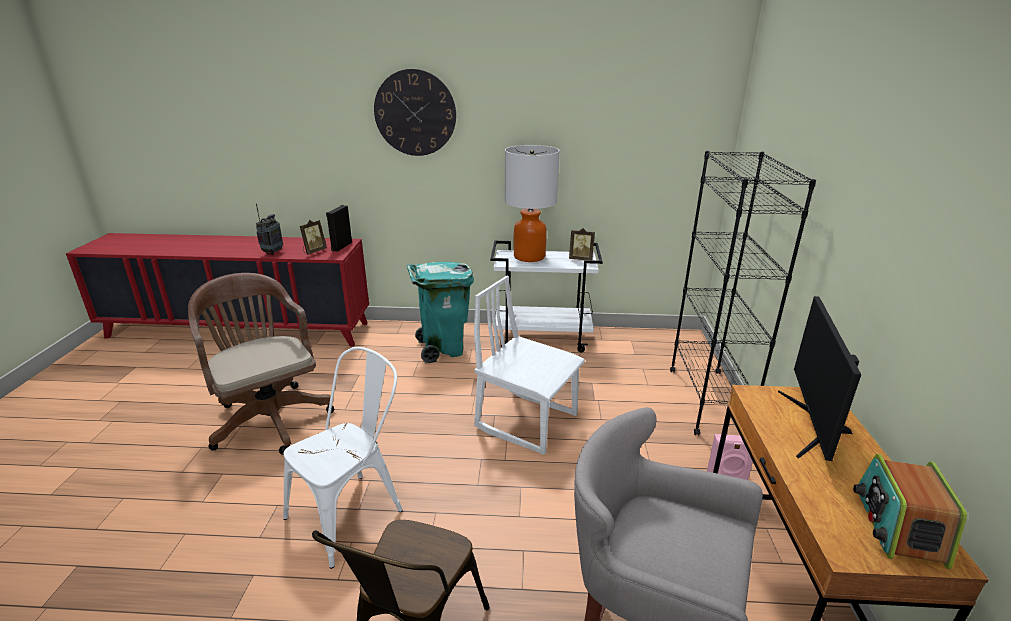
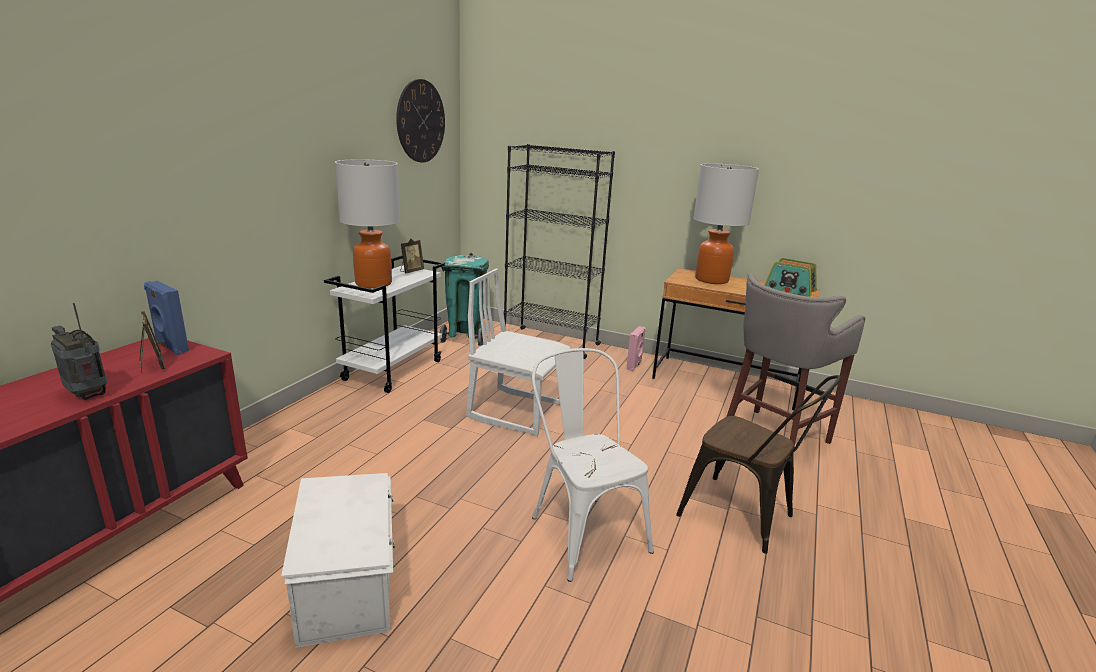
camera: 70 degrees left, 5 degrees down
brown office chair [188,273,334,455] -> white storage box [281,473,395,648]
black speaker [326,205,352,252] -> blue speaker [144,281,189,355]
wall clock [374,69,456,156] -> wall clock moved to [396,79,445,162]
turquoise trash can [407,262,474,363] -> turquoise trash can moved to [440,253,489,346]
white chair [474,276,585,455] -> white chair turned 60 degrees clockwise [466,269,571,436]
monitor [778,296,862,461] -> table lamp [693,163,759,284]

